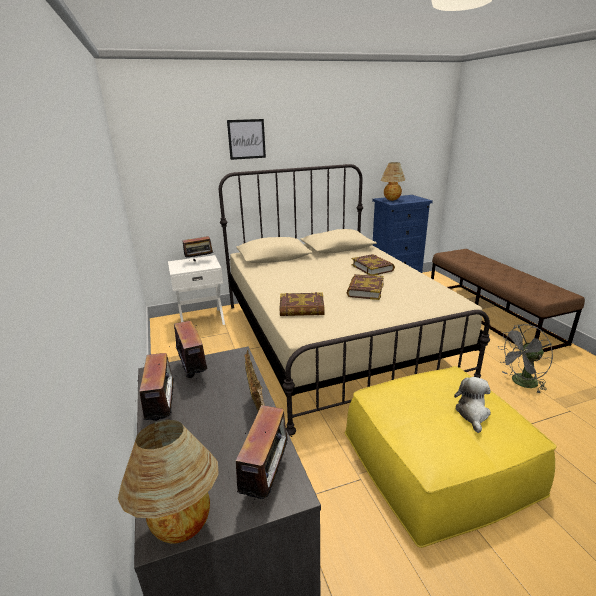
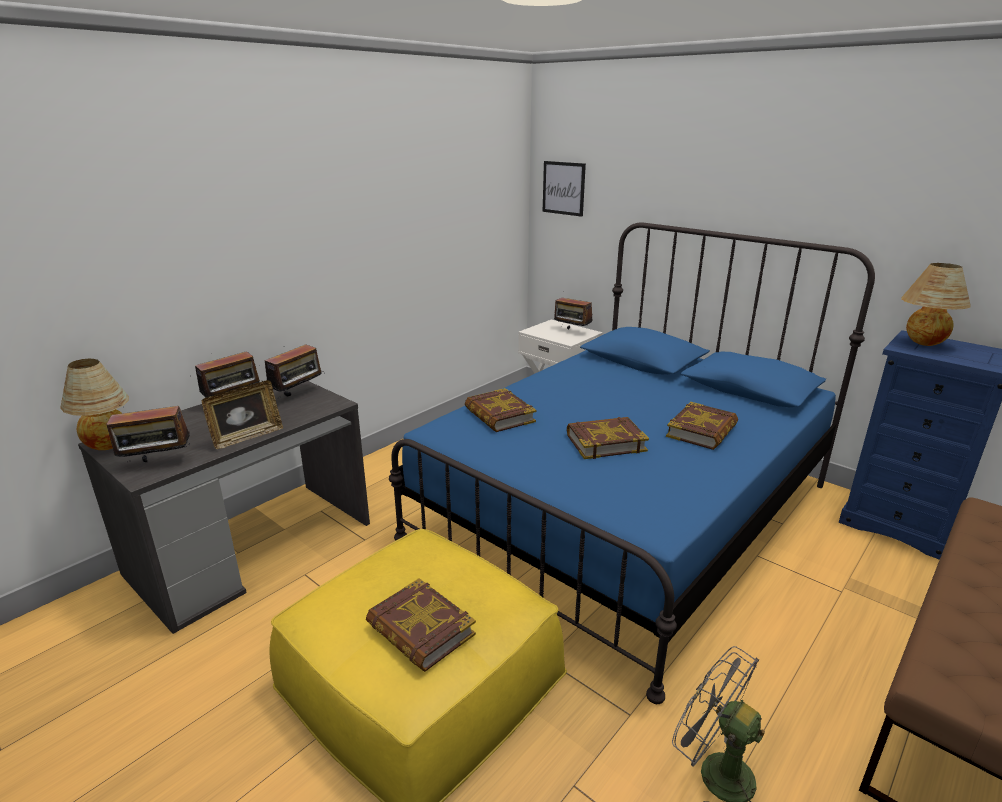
camera: 60 degrees right, 0 degrees up
beige bed [219,164,490,436] -> blue bed [389,222,875,704]
picture [227,119,266,160] -> picture moved to [543,161,586,217]
plush toy [454,377,491,433] -> book [366,578,476,672]

